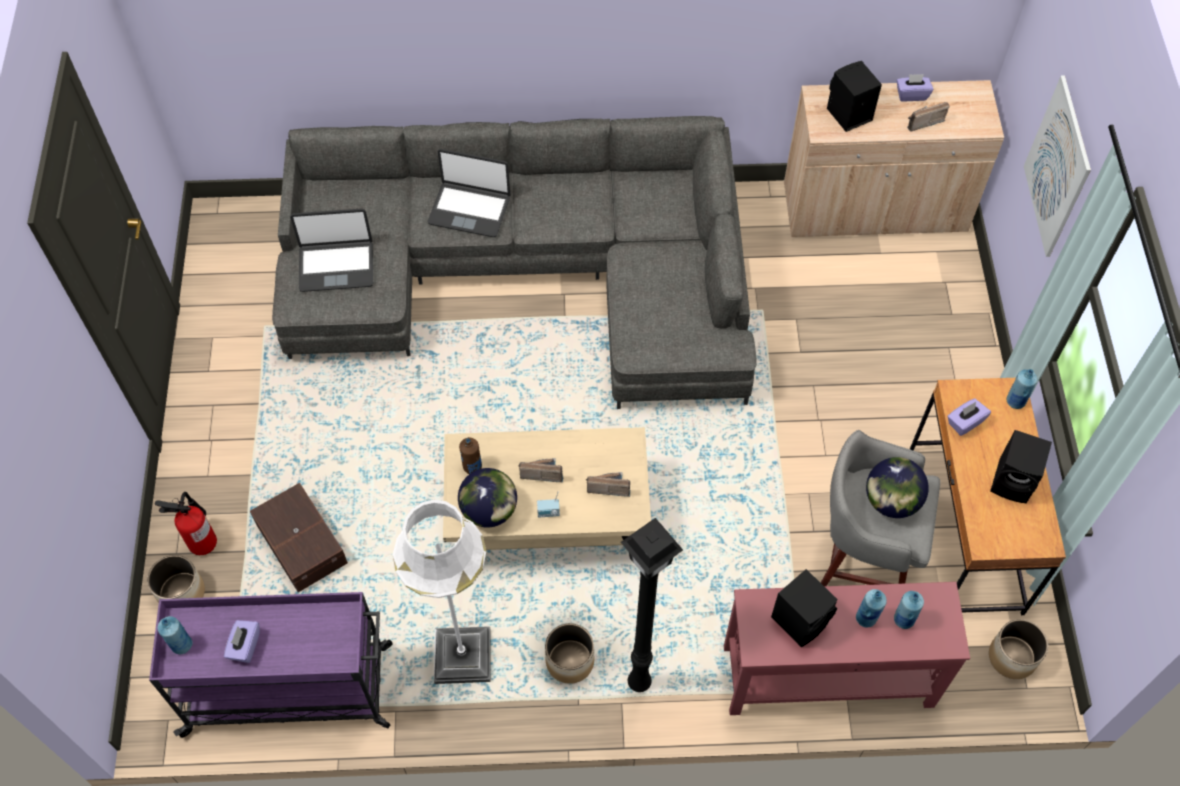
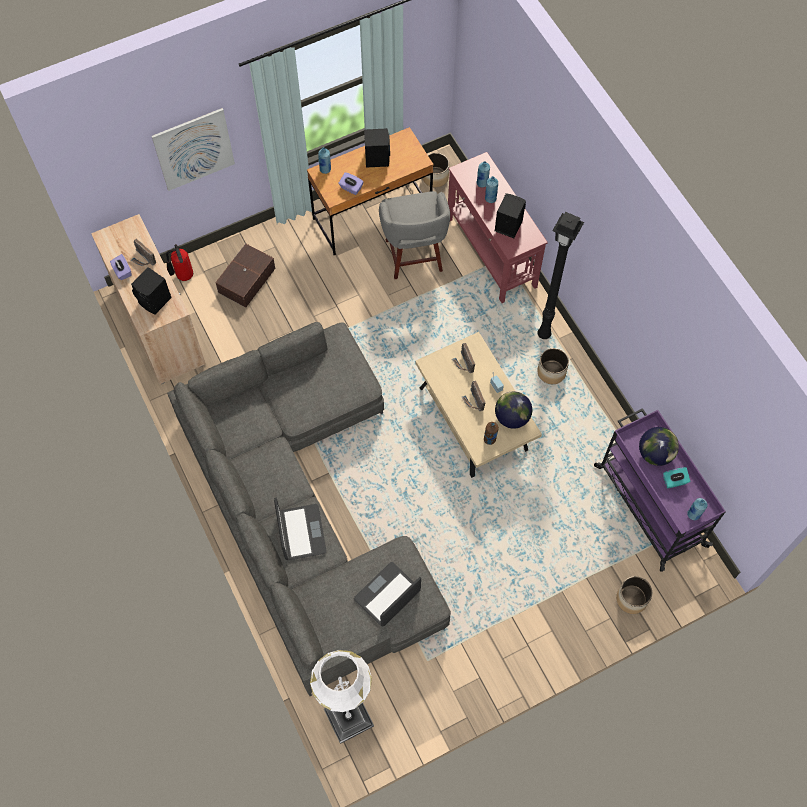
camera: 115 degrees left, 5 degrees up
fire extinguisher [155,492,217,555] -> fire extinguisher moved to [166,244,193,281]
purple tissue box [224,620,260,663] -> turquoise tissue box [663,467,690,488]
brown storage box [250,483,348,592] -> brown storage box moved to [215,244,275,308]
laptop [290,209,373,292] -> laptop turned 105 degrees counterclockwise [354,562,421,627]
white floor lamp [393,500,491,684] -> white floor lamp moved to [310,650,374,744]
globe [866,457,929,518] -> globe moved to [639,427,679,466]

